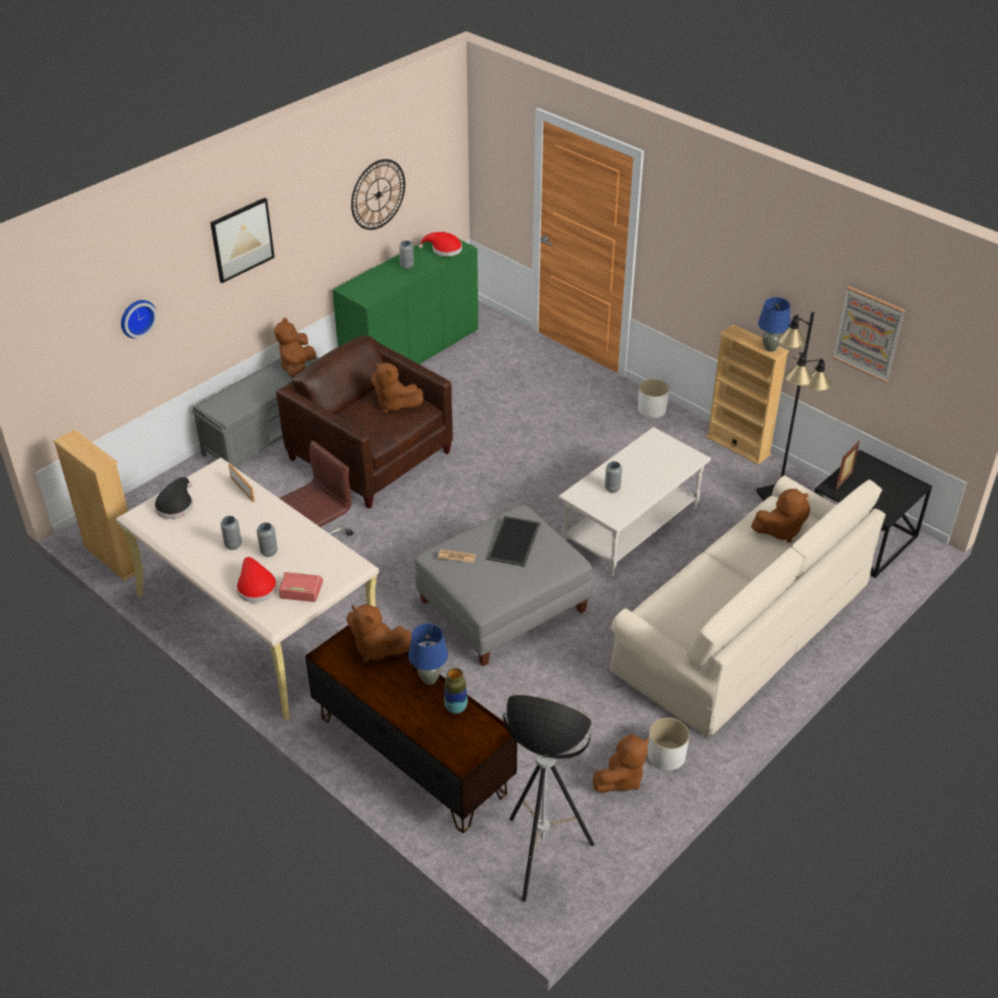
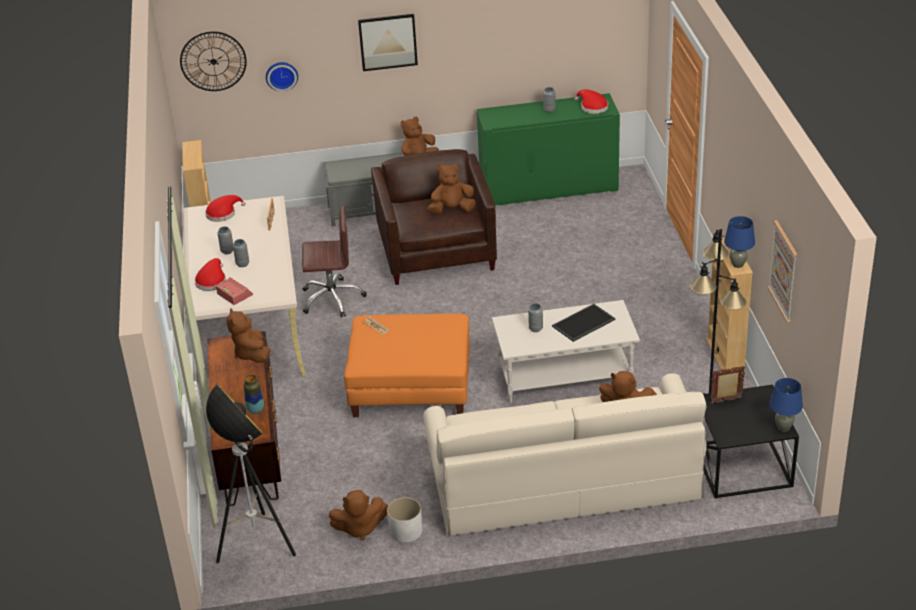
camera: 40 degrees right, 5 degrees down
black hat [154,477,193,519] -> red hat [205,195,246,222]
wall clock [351,159,405,230] -> wall clock moved to [180,31,247,91]
brown plush toy [371,362,423,413] -> brown plush toy turned 90 degrees clockwise [428,164,476,214]
blue table lamp [408,624,448,685] -> blue table lamp moved to [769,378,803,432]
grey ottoman [414,505,592,666] -> orange ottoman [344,313,470,417]
tray [487,516,540,567] -> tray moved to [552,304,616,342]
white planter [638,379,669,418] -> none

